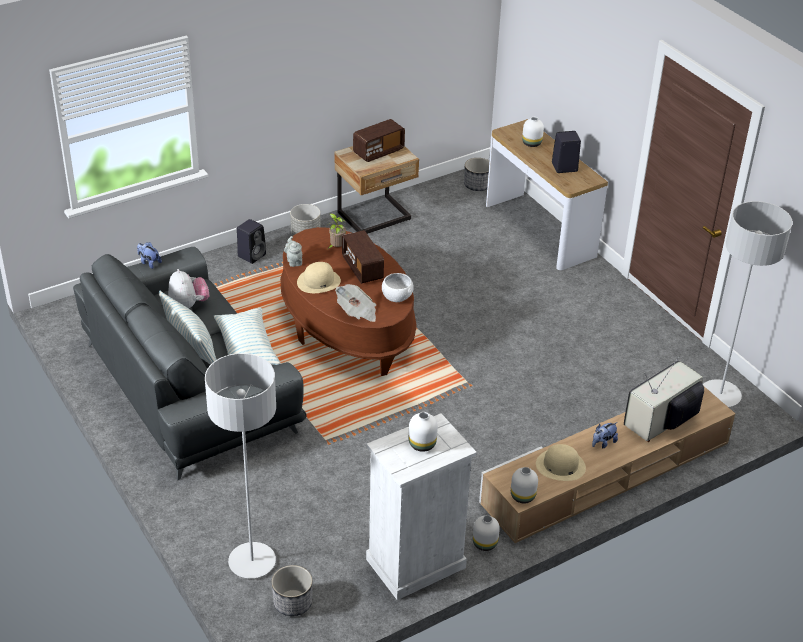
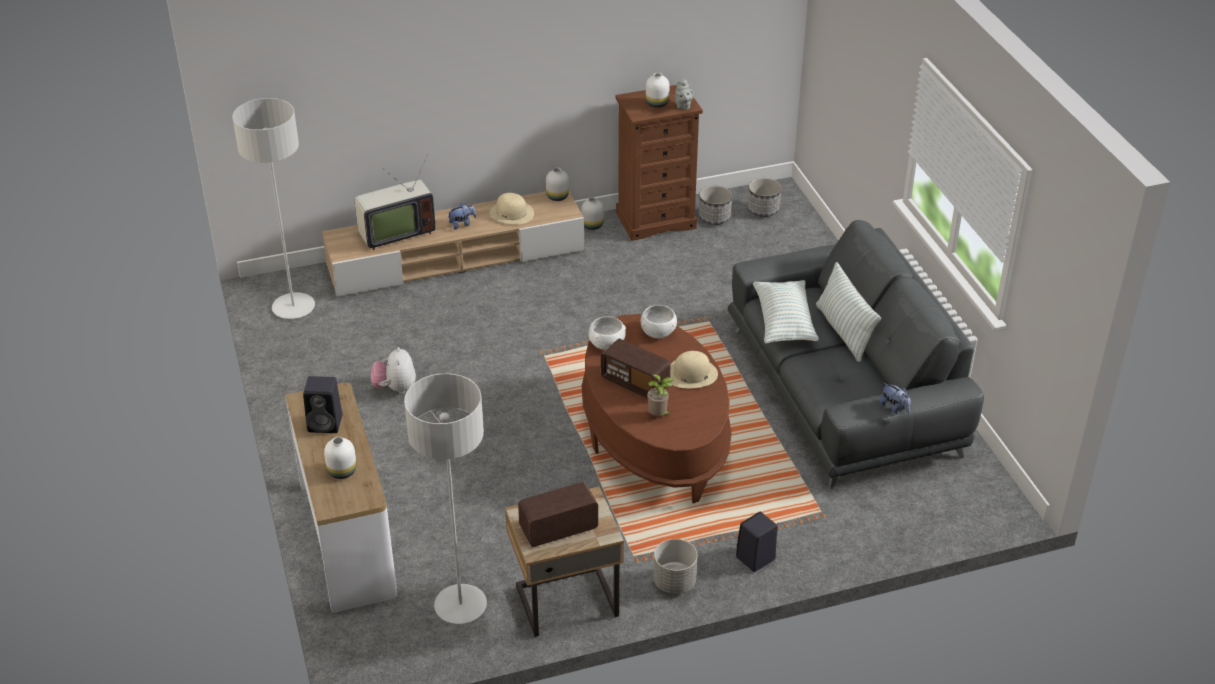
camera: 165 degrees left, 0 degrees up
plush toy [168,269,209,308] -> plush toy moved to [371,347,416,393]
grey floor lamp [205,353,276,579] -> grey floor lamp moved to [404,373,487,624]
grey teapot [284,236,302,267] -> grey teapot moved to [674,78,694,110]
newspaper [335,284,376,322] -> white bowl [641,305,677,339]
radio [342,230,384,284] -> radio turned 135 degrees clockwise [601,339,671,398]
white dresser [366,413,477,600] -> brown dresser [615,85,703,241]
planter [464,158,489,191] -> planter moved to [699,186,732,225]

